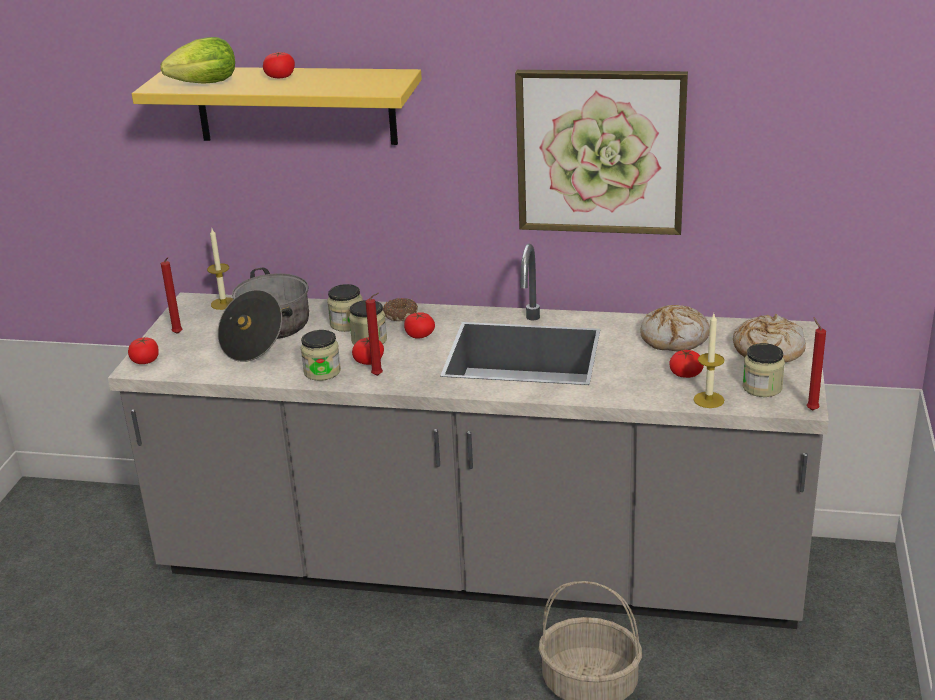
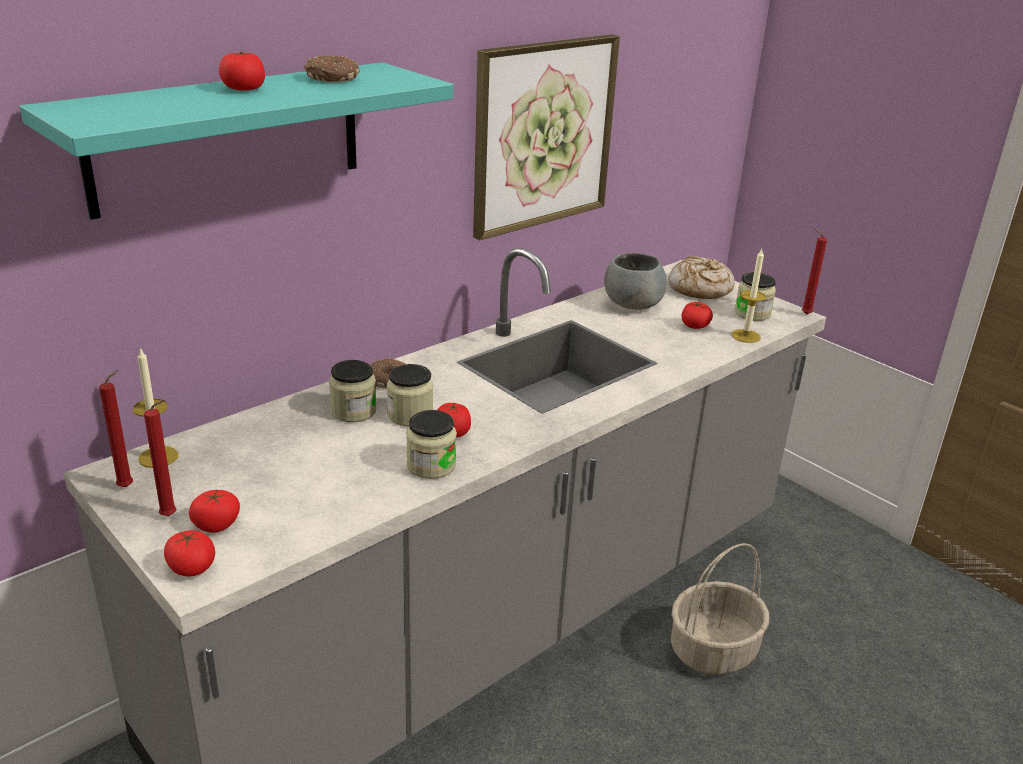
camera: 55 degrees left, 0 degrees up
yellow shelf [132,67,422,145] -> turquoise shelf [19,62,453,220]
lettuce [160,37,235,84] -> none
cooking pot [218,268,309,362] -> none
red candle [366,293,383,376] -> red candle moved to [99,370,133,488]
tomato [404,312,435,339] -> tomato moved to [189,490,240,533]
bread [640,305,710,351] -> grey bowl [604,253,667,310]
none -> donut [304,55,360,82]

